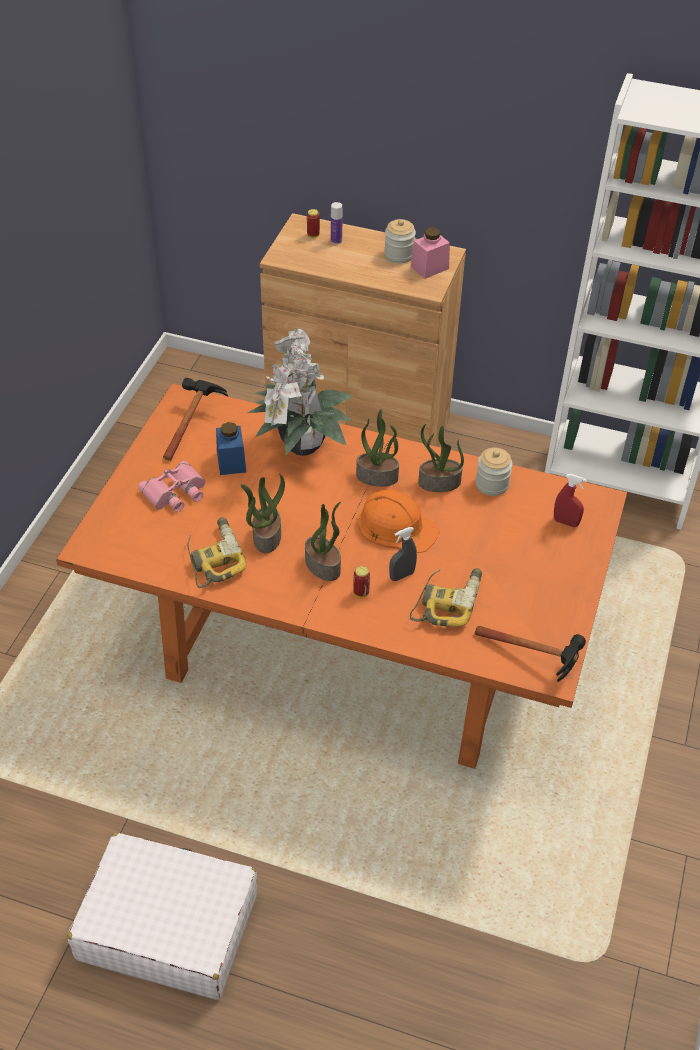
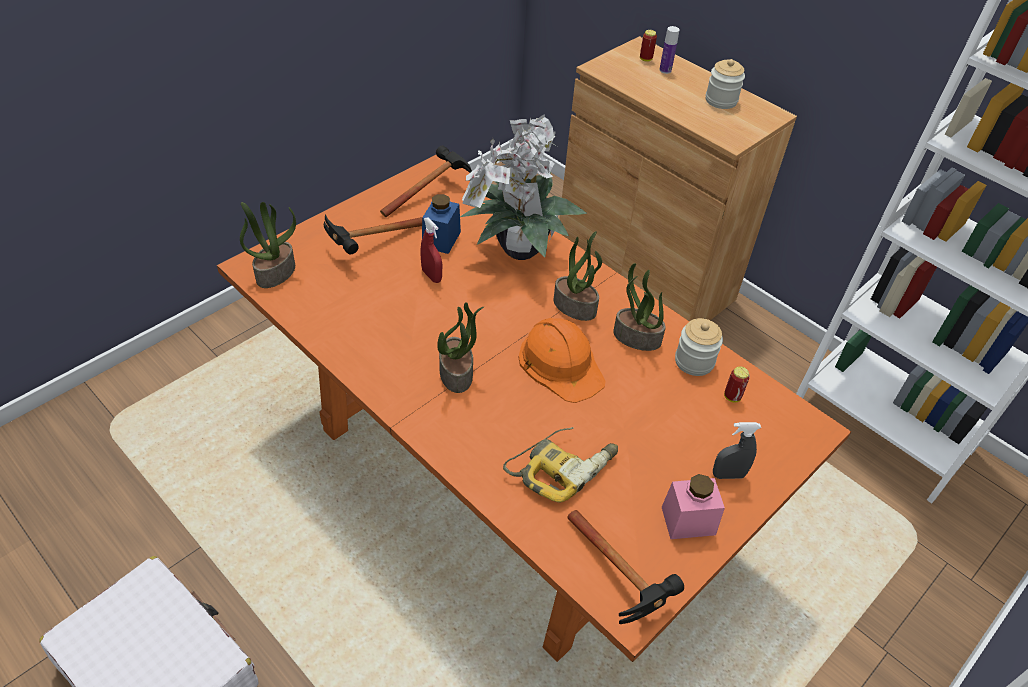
camera: 25 degrees right, 0 degrees up
pink binoculars [138,461,206,512] -> hammer [324,214,422,254]
power drill [187,517,246,588] -> none
potted plant [241,474,285,553] -> potted plant moved to [240,202,296,288]
can [353,566,370,598] -> can moved to [724,366,750,402]
grey spray bottle [389,527,417,581] -> grey spray bottle moved to [713,422,761,479]
pink jar [411,227,450,279] -> pink jar moved to [662,474,725,539]
red spray bottle [554,474,587,527] -> red spray bottle moved to [421,217,442,283]

